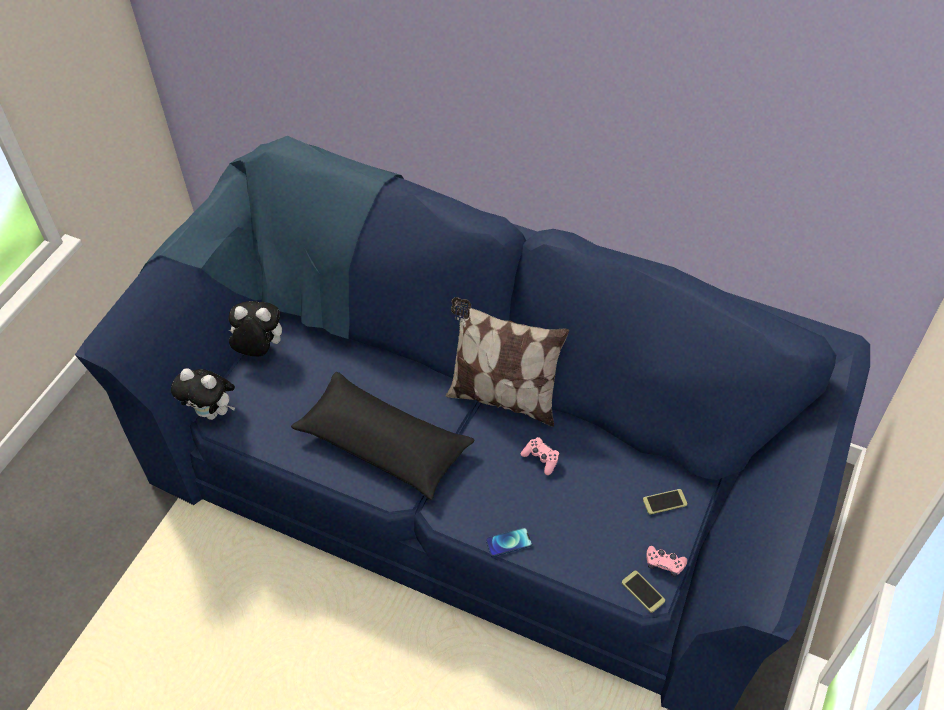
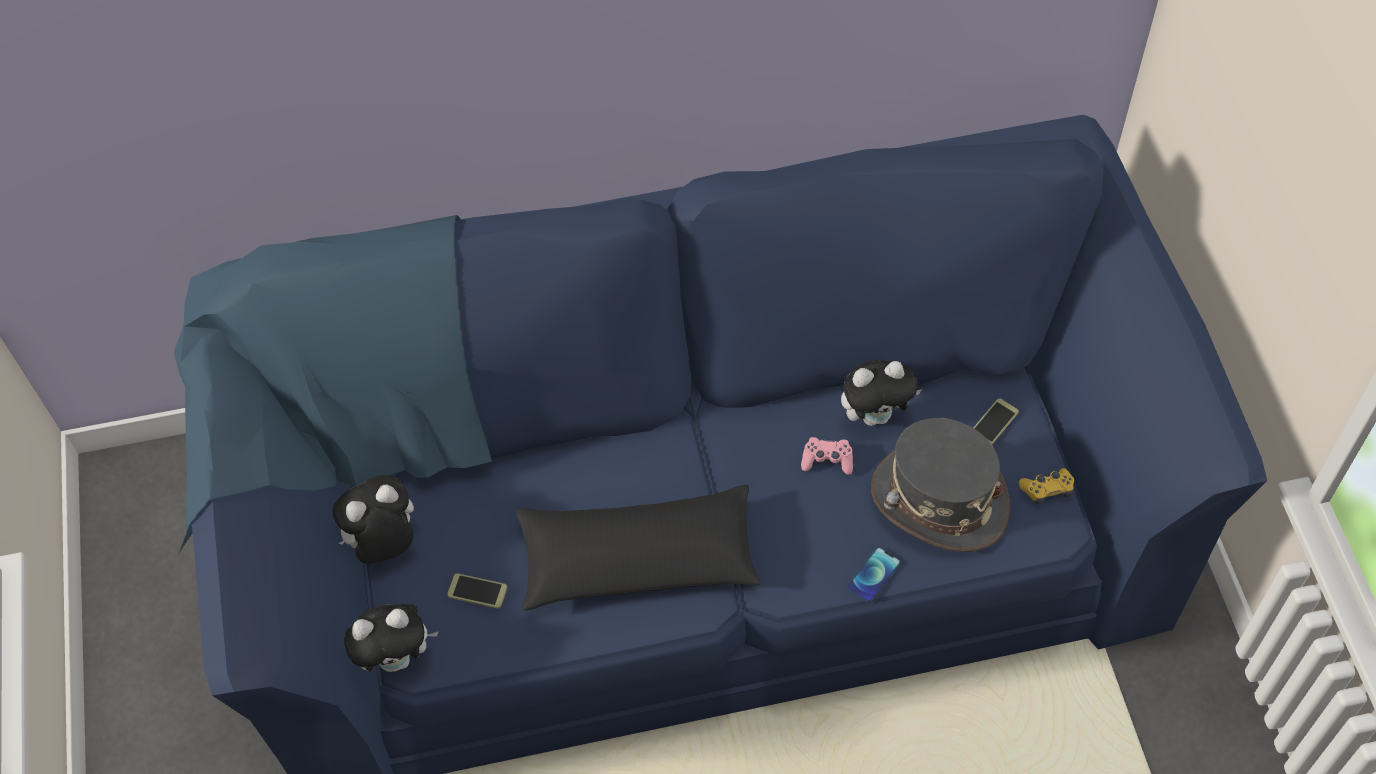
camera: 35 degrees left, 5 degrees up
pillow [446,297,569,427] -> none
phone [622,571,665,613] -> phone moved to [447,573,507,608]
pink game controller [646,546,687,577] -> yellow game controller [1019,468,1074,504]
none -> plush toy [841,360,922,426]
none -> grey hat [871,418,1010,552]

